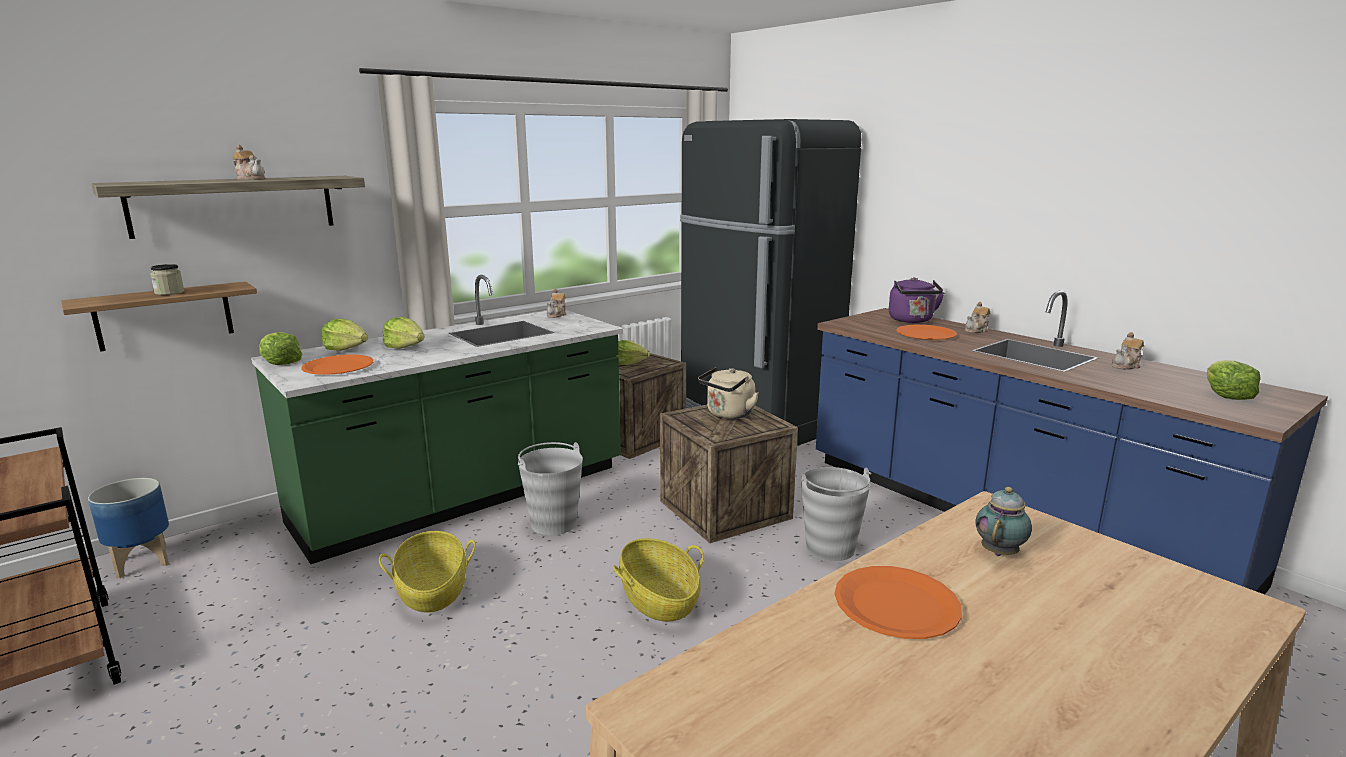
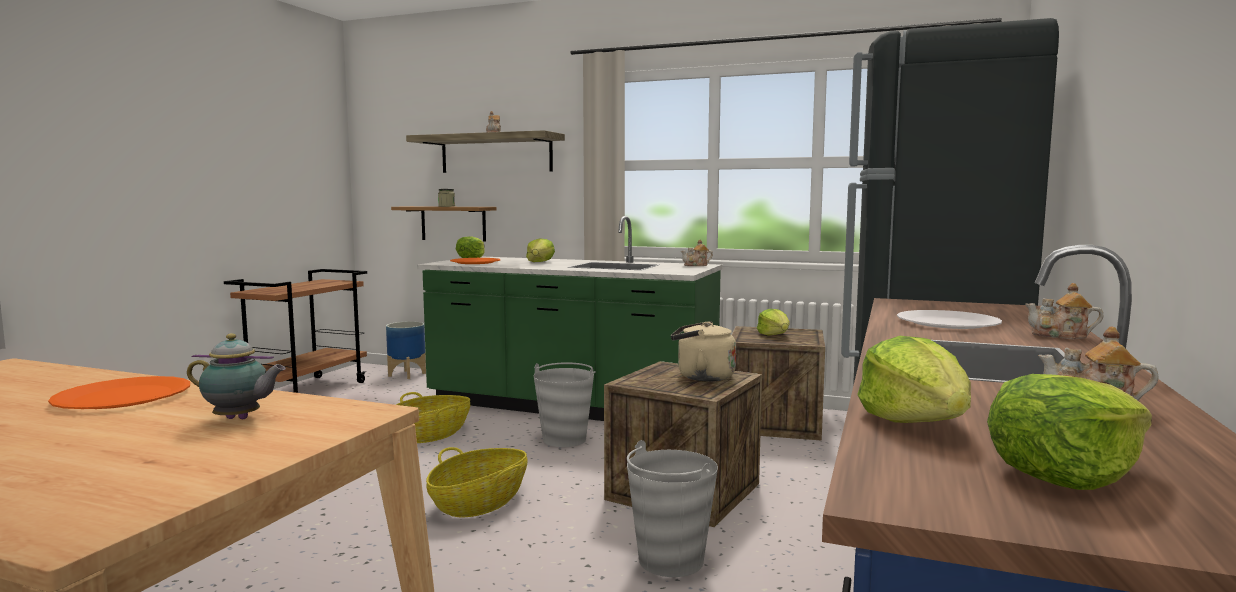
camera: 60 degrees right, 10 degrees down
lettuce [322,319,368,351] -> lettuce moved to [857,336,971,423]
purple kettle [889,277,945,323] -> none
orange plate [896,325,957,340] -> white plate [897,310,1002,329]

